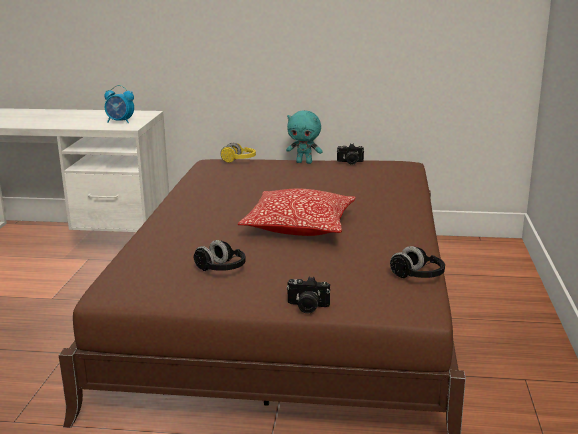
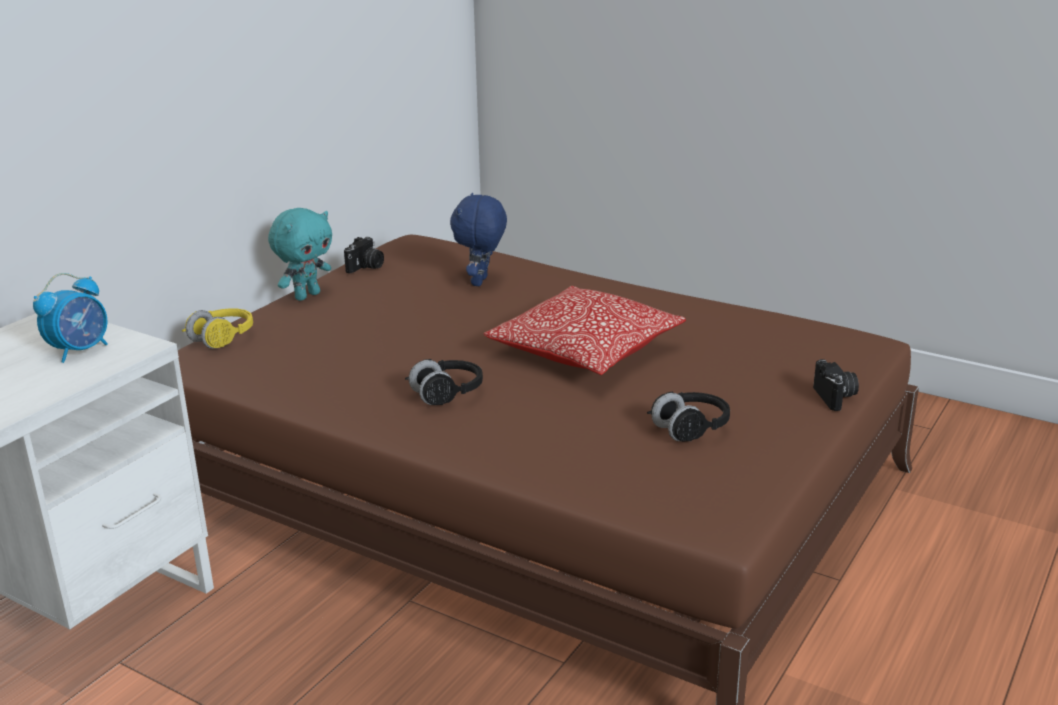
camera: 65 degrees left, 5 degrees up
camera [286,276,330,314] -> camera turned 45 degrees counterclockwise [813,359,859,411]
black headphones [390,246,445,278] -> black headphones moved to [405,359,483,405]
none -> blue plush toy [450,193,507,286]

